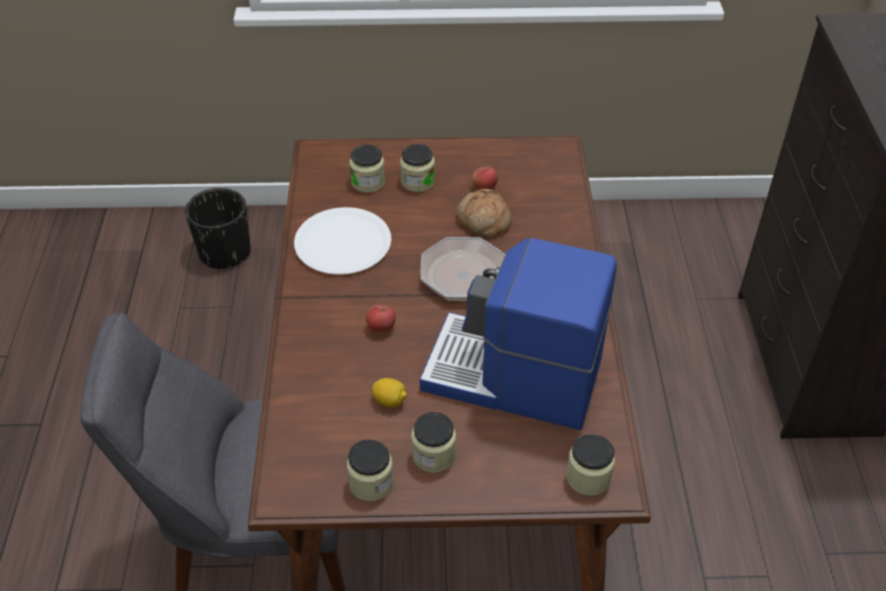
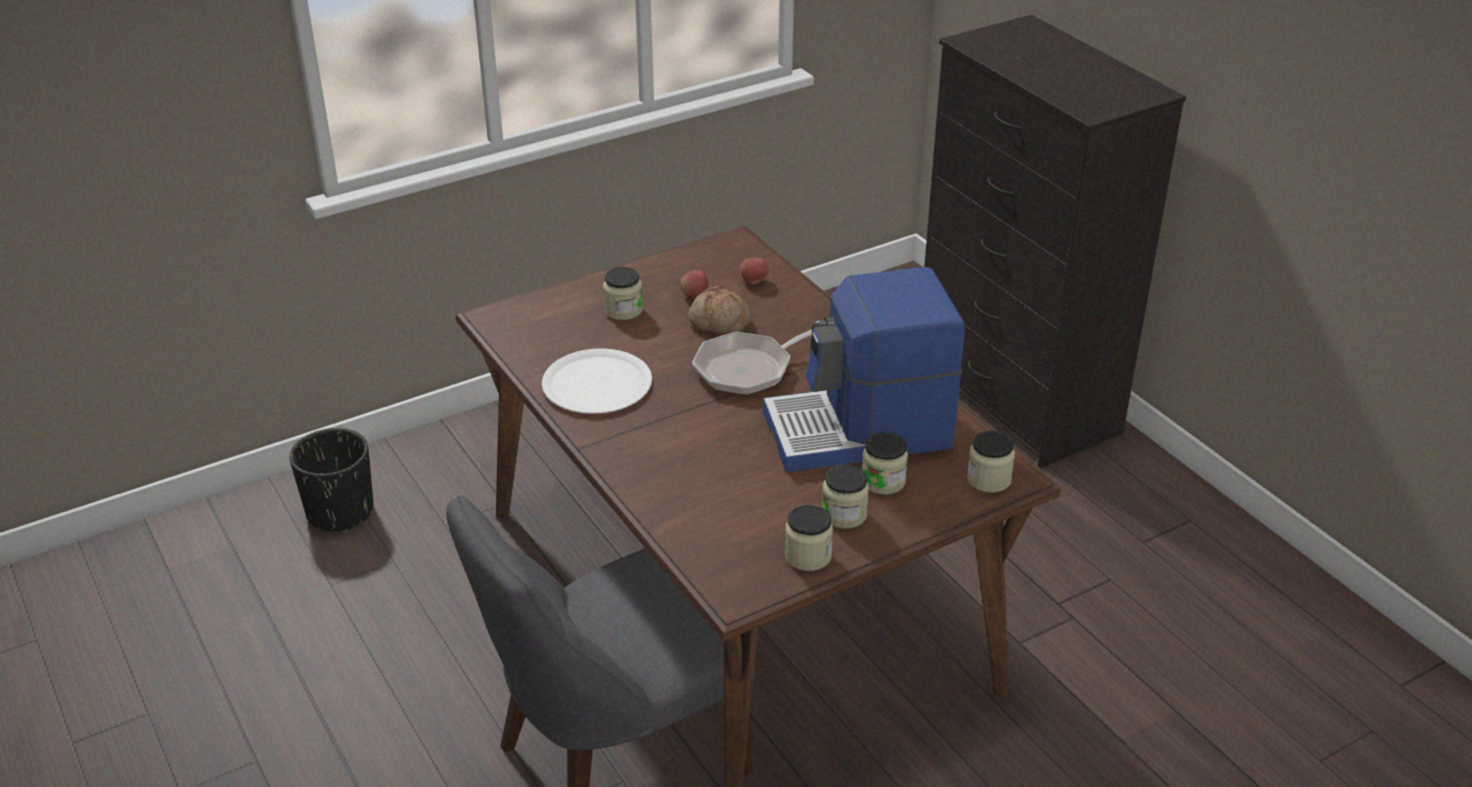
camera: 30 degrees left, 10 degrees down
jar [349,145,385,193] -> jar moved to [862,433,908,495]
apple [366,305,396,333] -> apple moved to [740,258,768,284]
lemon [372,378,407,407] -> none

